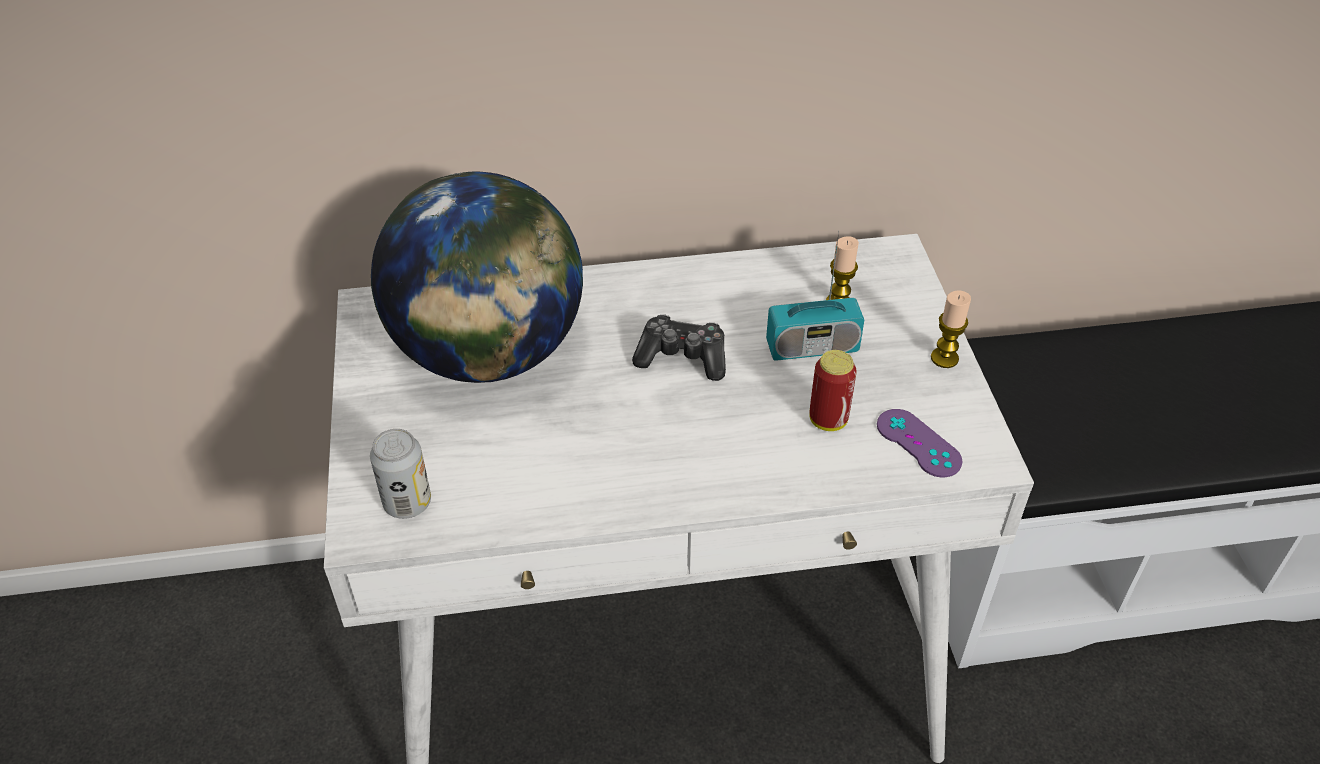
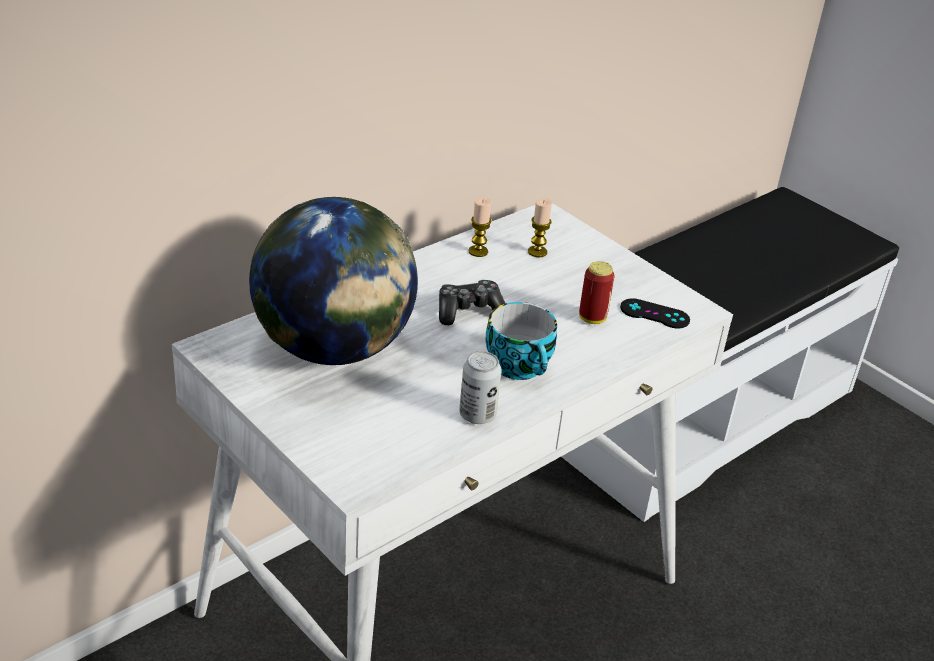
camera: 35 degrees left, 10 degrees down
can [370,429,431,519] -> can moved to [459,351,502,424]
radio [766,232,864,361] -> none
purple game controller [877,409,963,477] -> black game controller [620,298,690,328]
candle [931,291,971,368] -> candle moved to [469,197,491,257]
none -> cup [485,302,557,380]

